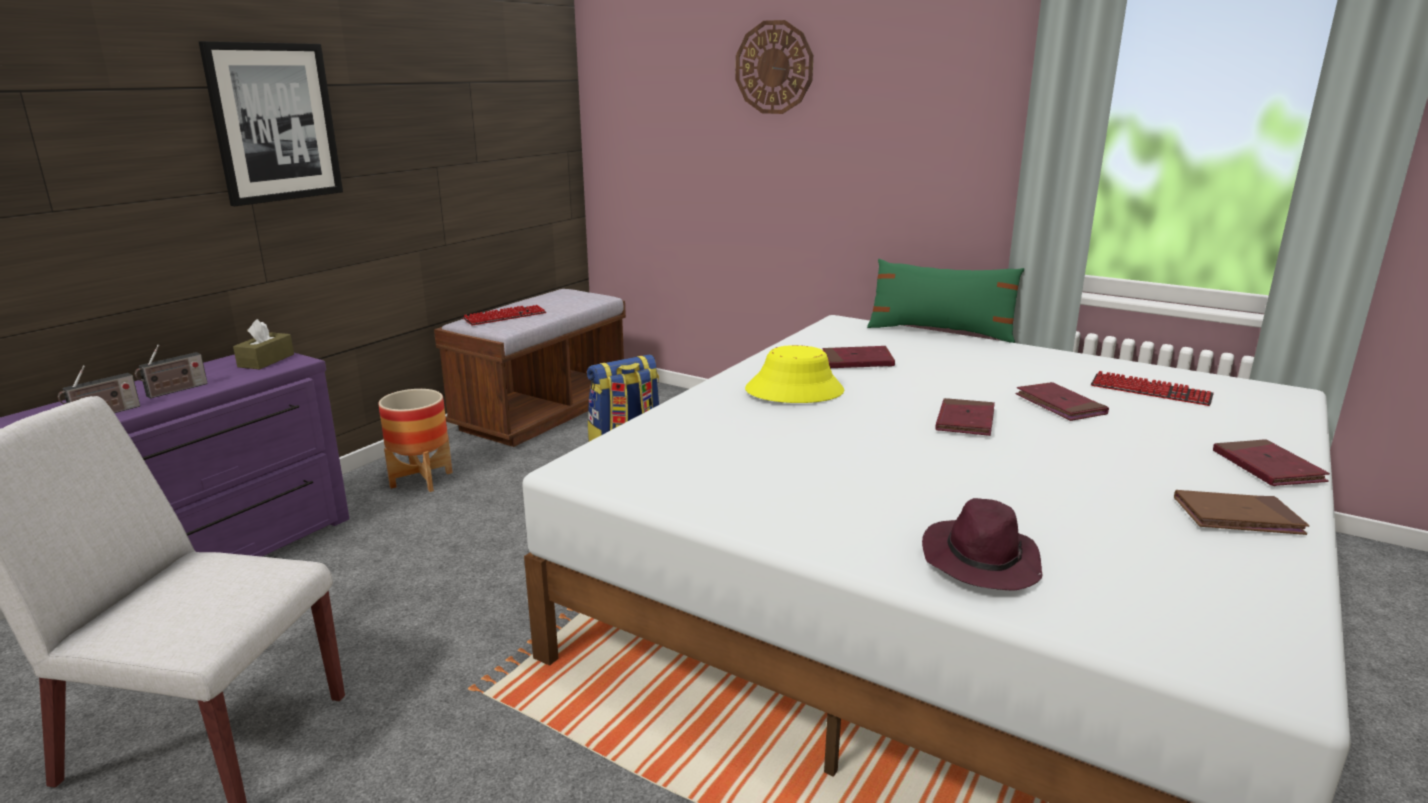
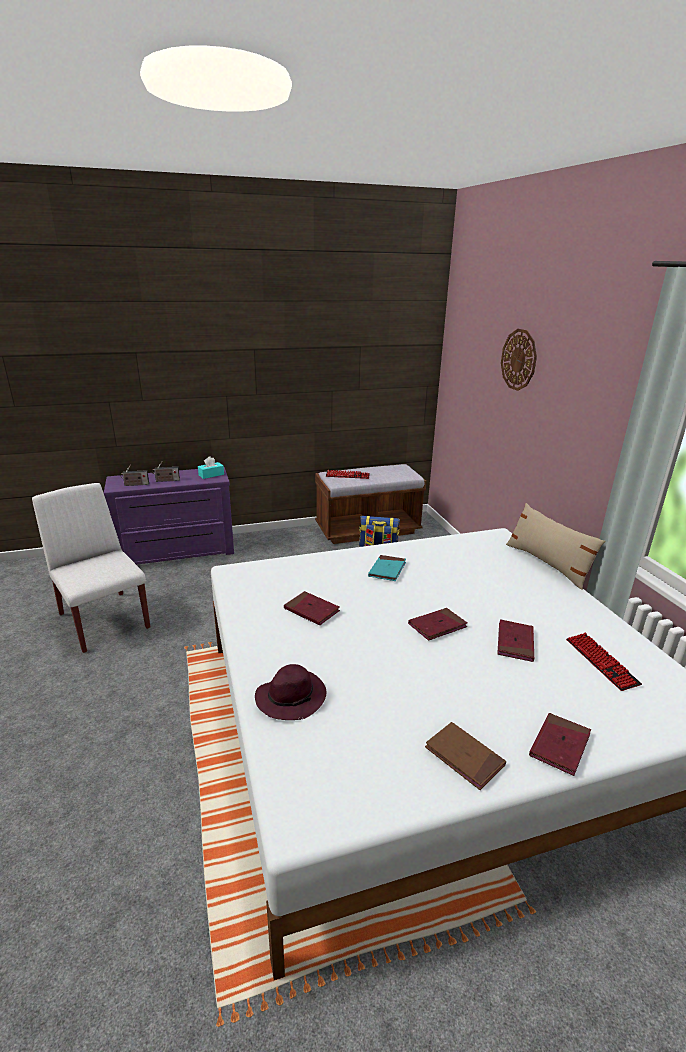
camera: 40 degrees right, 5 degrees up
picture [199,41,343,206] -> none
brown tissue box [233,319,294,369] -> turquoise tissue box [198,456,224,479]
planter [378,389,453,492] -> none
yellow hat [745,345,844,403] -> turquoise book [368,555,406,581]
red book [823,346,895,368] -> red book moved to [284,591,340,625]
green pillow [867,259,1024,343] -> beige pillow [506,503,606,590]

